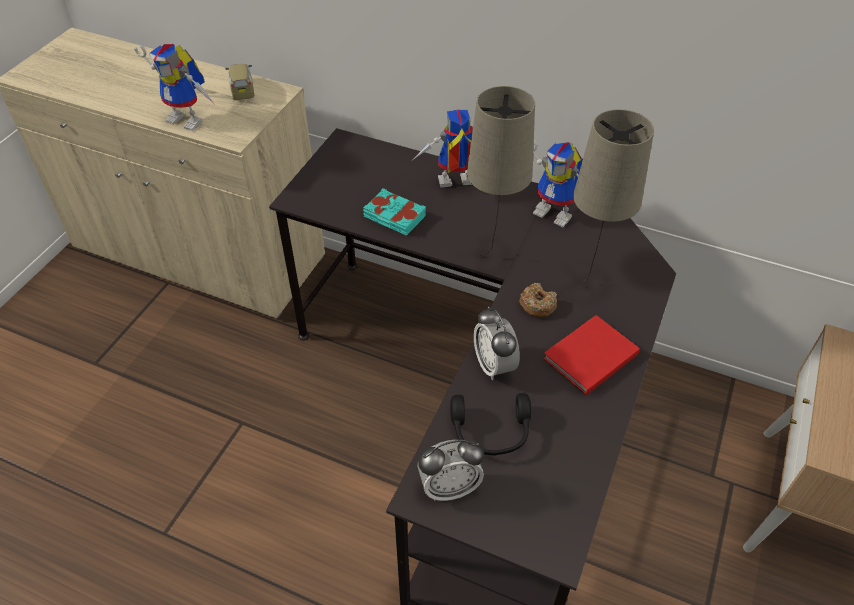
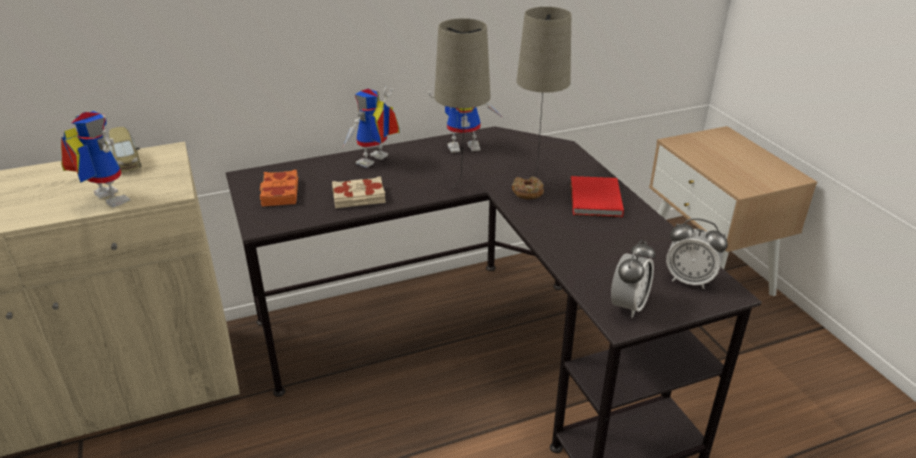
camera: 45 degrees left, 15 degrees down
toy robot [134,44,214,131] -> toy robot turned 120 degrees counterclockwise [61,111,130,208]
toy car [225,64,255,100] -> toy car turned 150 degrees counterclockwise [108,127,141,172]
turquoise book [363,188,426,236] -> beige book [332,177,386,208]
black headphones [450,393,531,456] -> none
alarm clock [474,306,520,380] -> alarm clock moved to [666,218,728,289]
none -> orange book [260,170,298,206]

